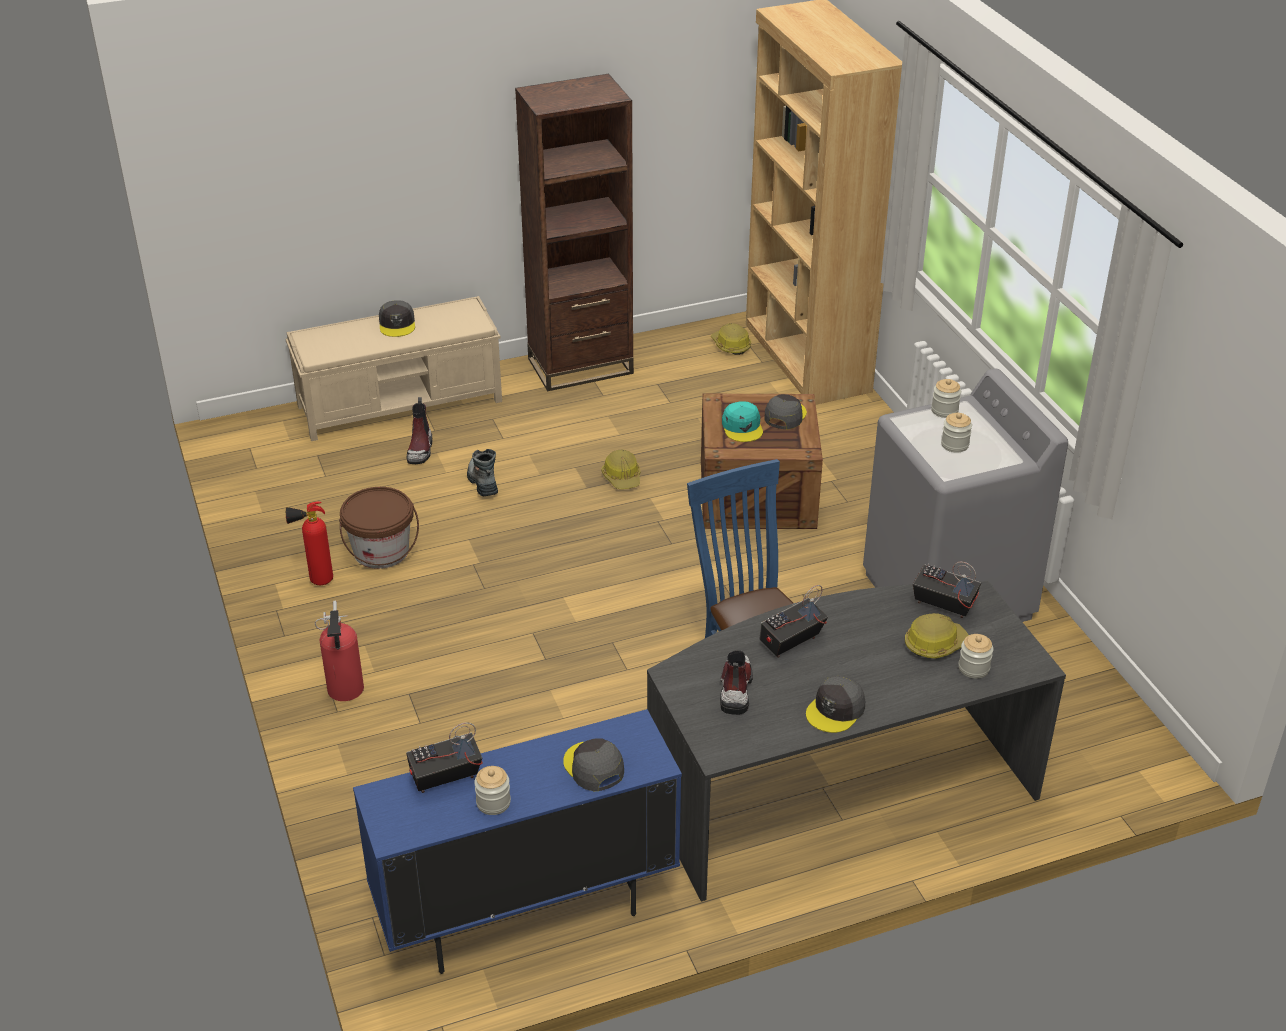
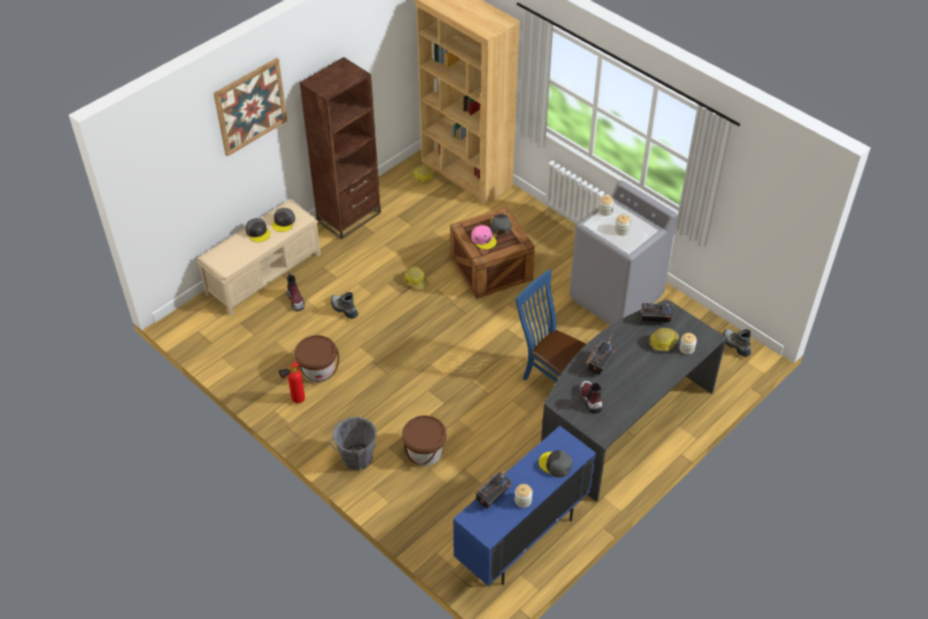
camera: 25 degrees left, 10 degrees up
fire extinguisher [315,601,364,701] -> grey bucket [330,417,377,470]
turquoise cap [722,402,763,442] -> pink cap [471,225,496,249]
grey cap [806,676,865,733] -> grey cap moved to [272,208,295,232]
none -> picture [214,58,287,157]
none -> brown bucket [402,415,446,466]
none -> boot [723,329,751,357]

